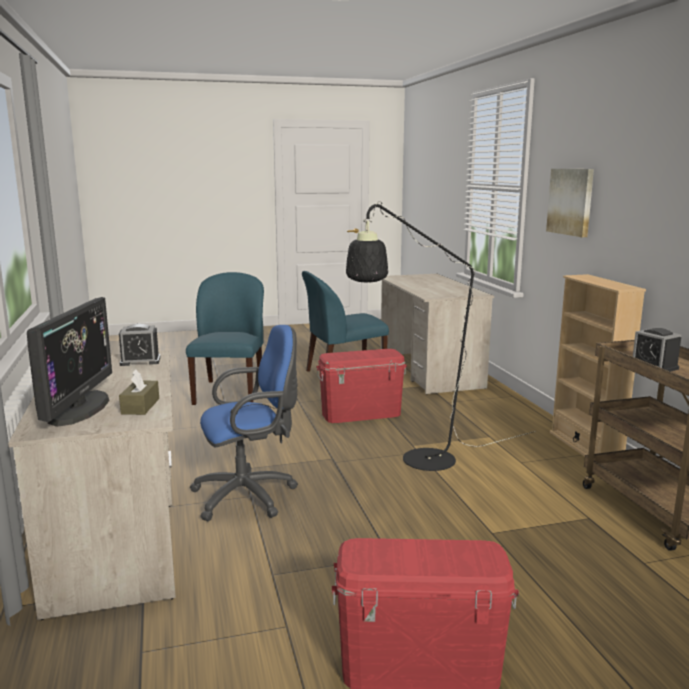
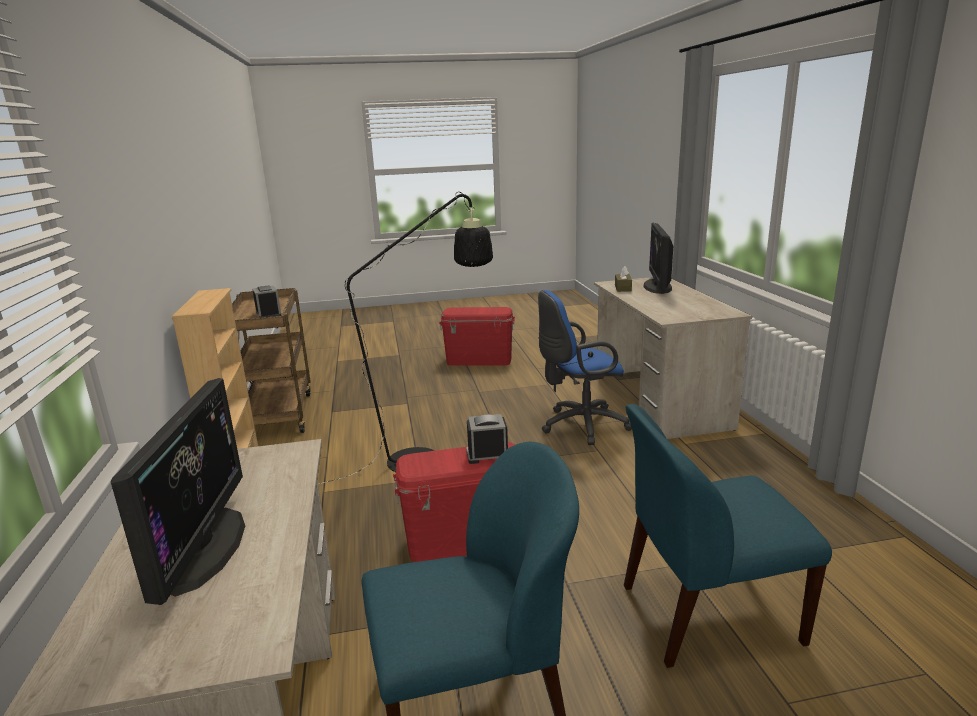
camera: 175 degrees left, 5 degrees up
alarm clock [119,324,160,366] -> alarm clock moved to [466,414,508,464]
blue chair [186,272,264,405] -> blue chair turned 75 degrees clockwise [624,404,832,668]
picture [546,169,594,237] -> none
none -> monitor [111,378,245,605]

